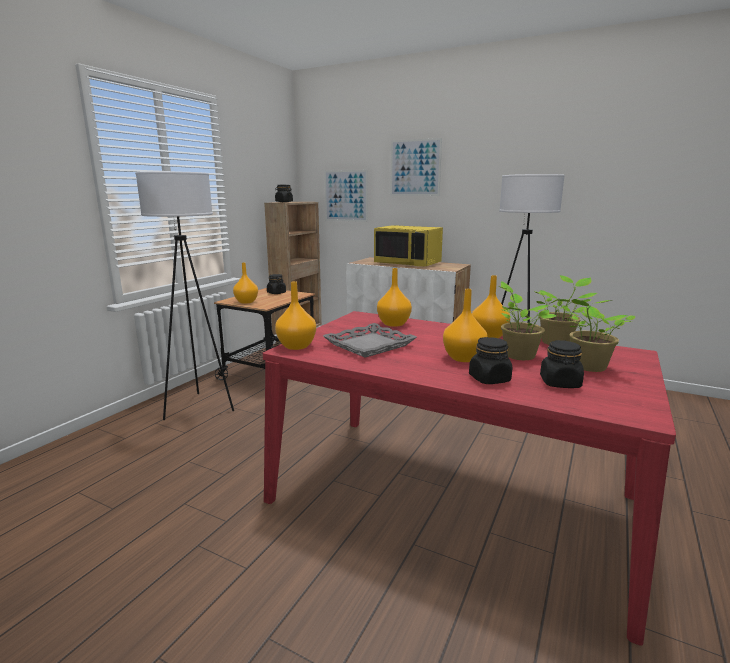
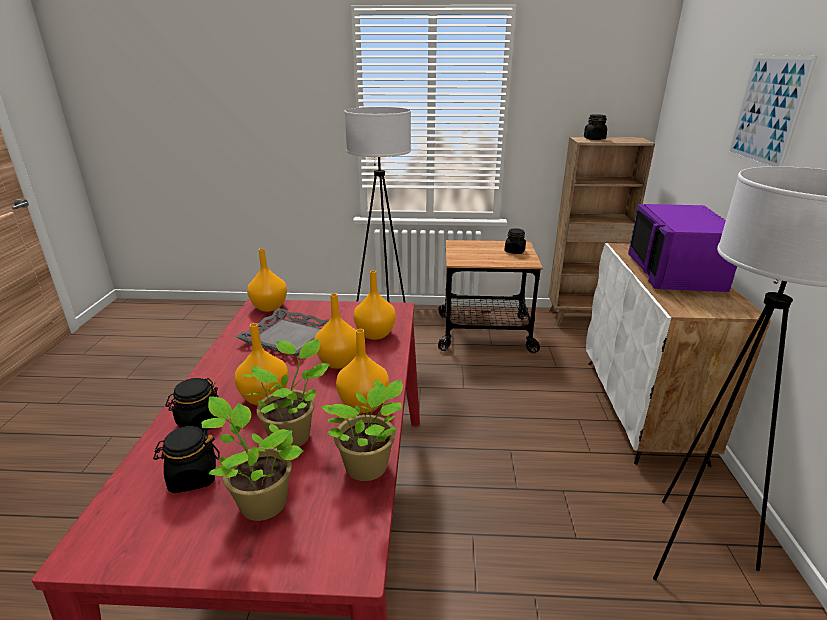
camera: 65 degrees right, 10 degrees up
orange vase [233,263,258,304] -> orange vase moved to [314,293,357,369]
picture [324,170,368,222] -> none
yellow microwave [374,225,443,267] -> purple microwave [628,204,737,292]

